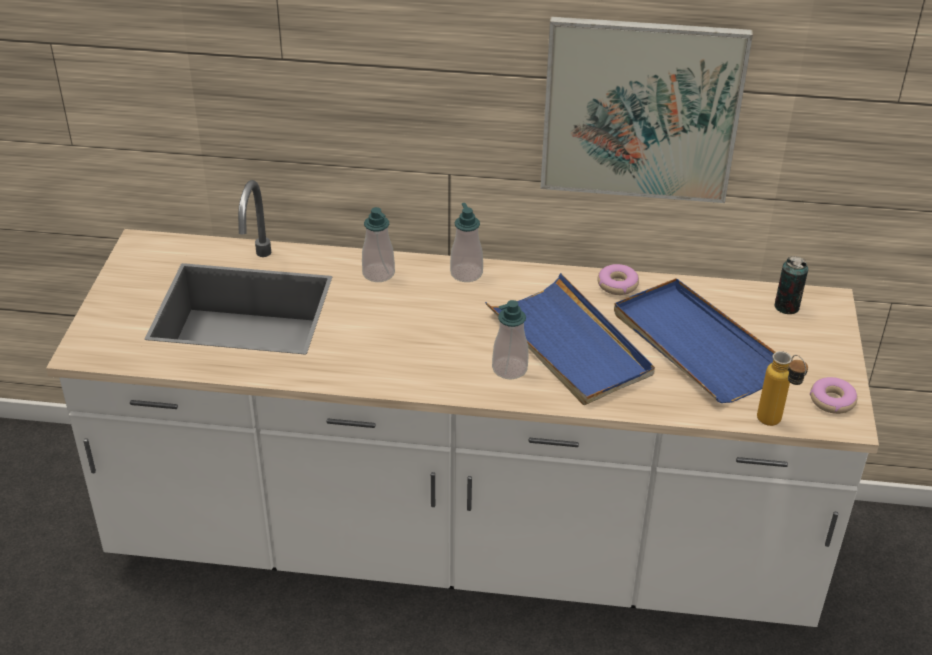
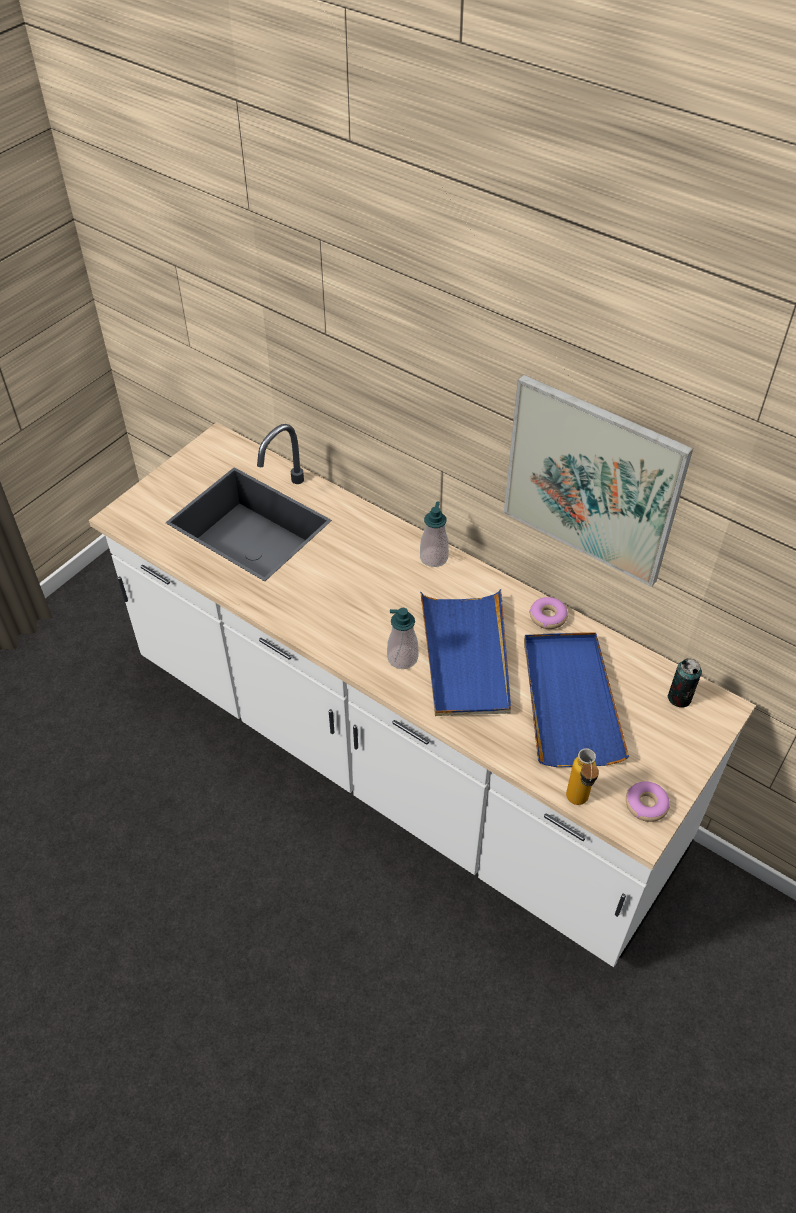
camera: 30 degrees right, 10 degrees up
soap dispenser [362,207,395,282] -> none

